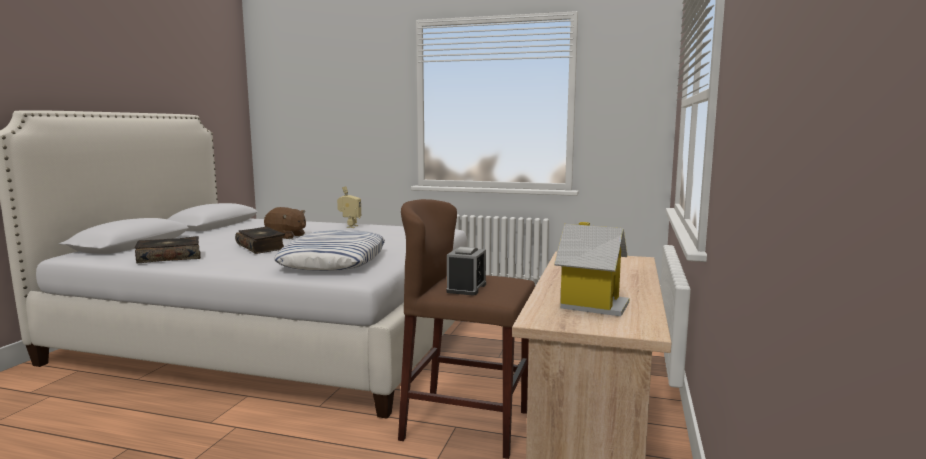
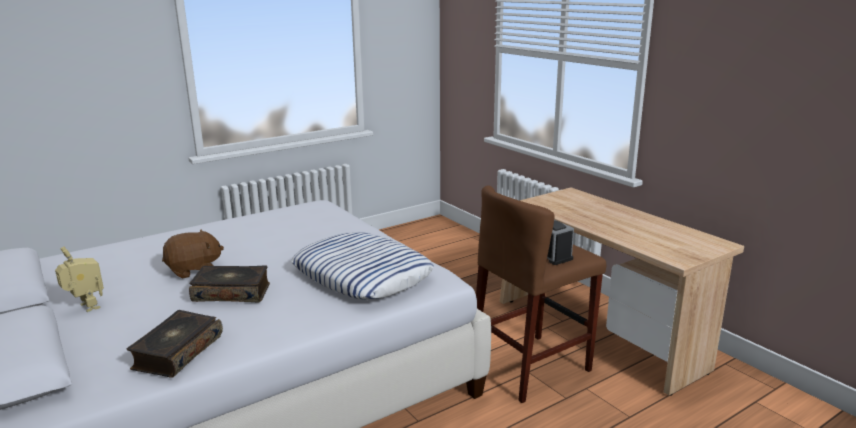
camera: 50 degrees left, 10 degrees up
toy robot [337,186,361,228] -> toy robot moved to [55,247,104,312]
toy house [554,222,629,316] -> none

